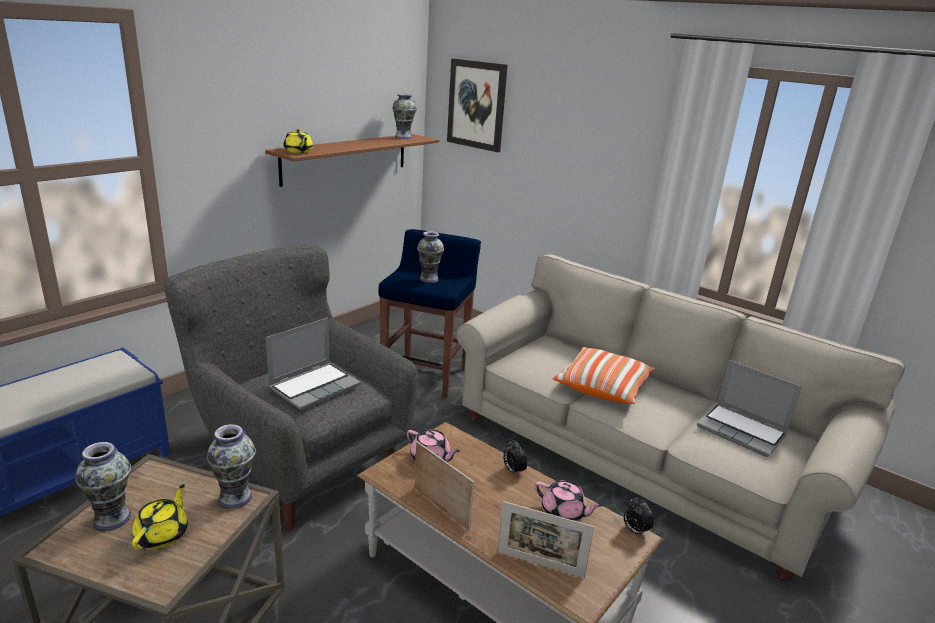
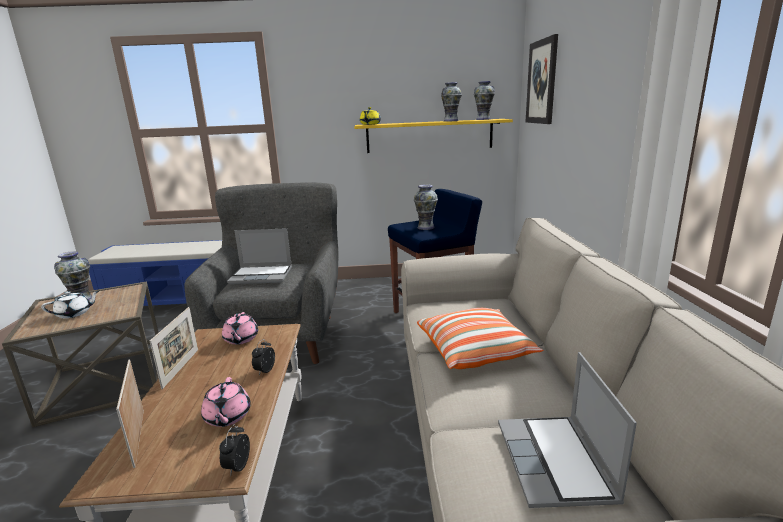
camera: 50 degrees right, 5 degrees down
yellow teapot [132,484,188,549] -> white teapot [41,290,100,319]
vase [207,424,256,509] -> vase moved to [441,82,462,122]
brown shelf [265,134,439,187] -> yellow shelf [354,119,513,153]

